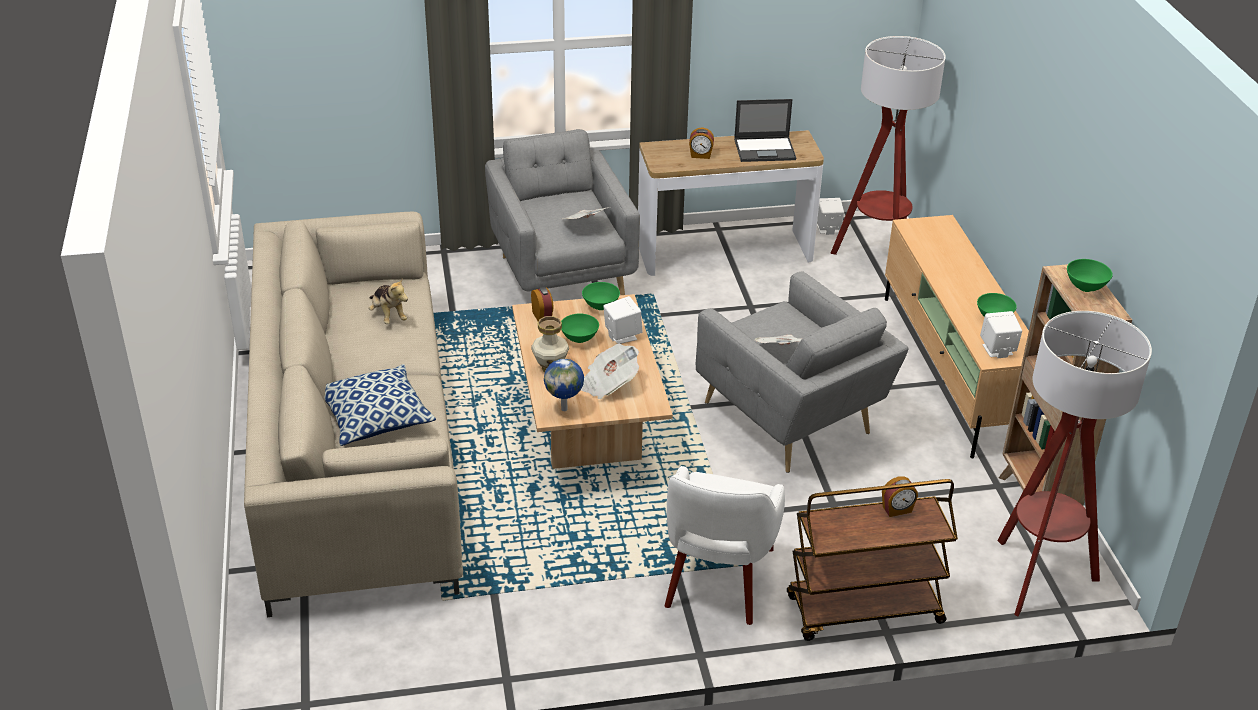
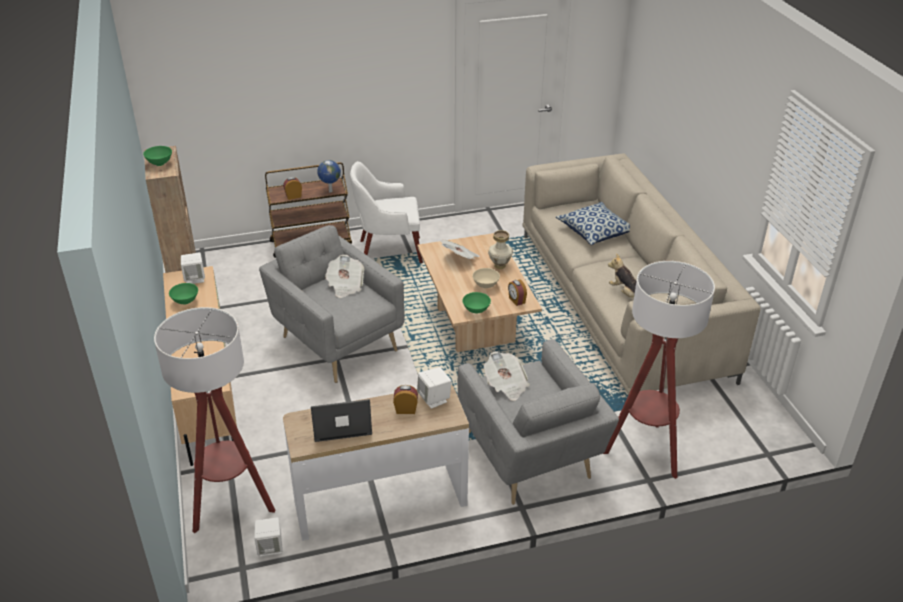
camera: 175 degrees right, 0 degrees up
globe [544,359,584,411] -> globe moved to [317,160,341,192]
green bowl [561,314,599,343] -> beige bowl [473,268,500,288]
white speaker [603,296,643,344] -> white speaker moved to [417,367,452,409]
white armchair [665,466,785,625] -> white armchair turned 105 degrees counterclockwise [350,161,423,263]
floor lamp [997,311,1152,616] -> floor lamp moved to [603,261,715,479]

